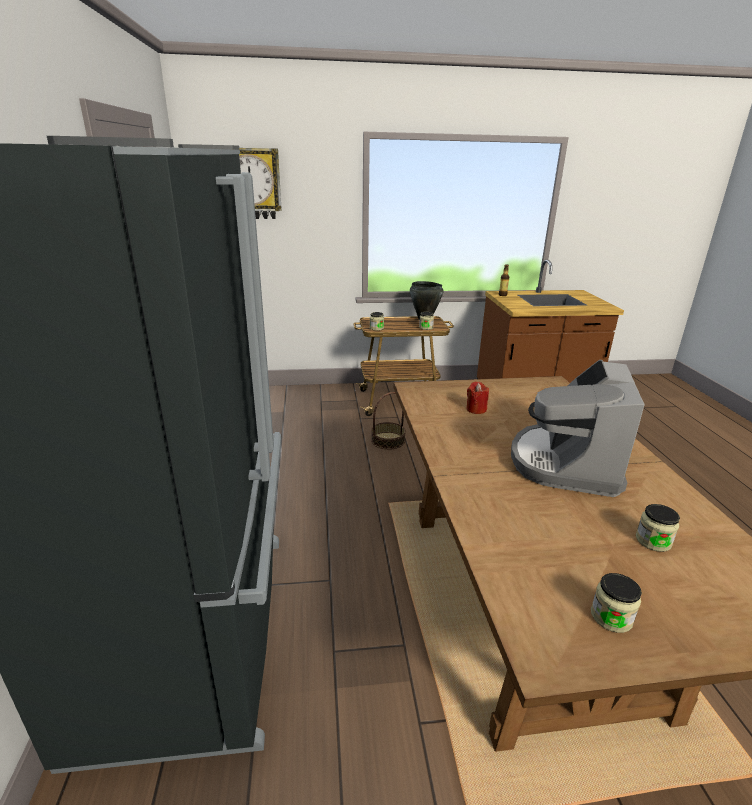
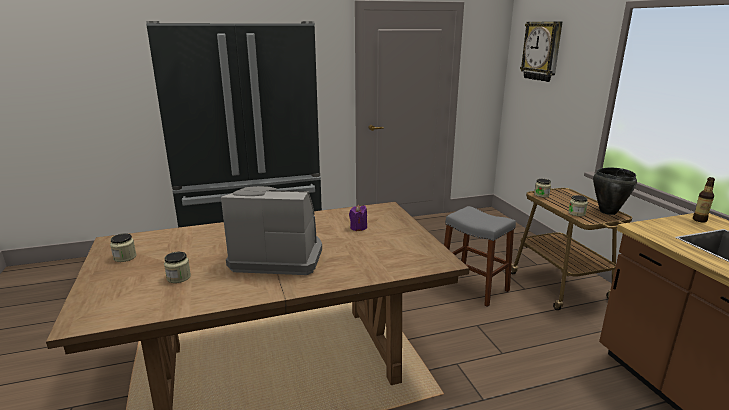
camera: 80 degrees right, 5 degrees down
basket [371,392,406,450] -> grey stool [444,206,516,307]
red candle [466,381,489,414] -> purple candle [349,205,367,231]

